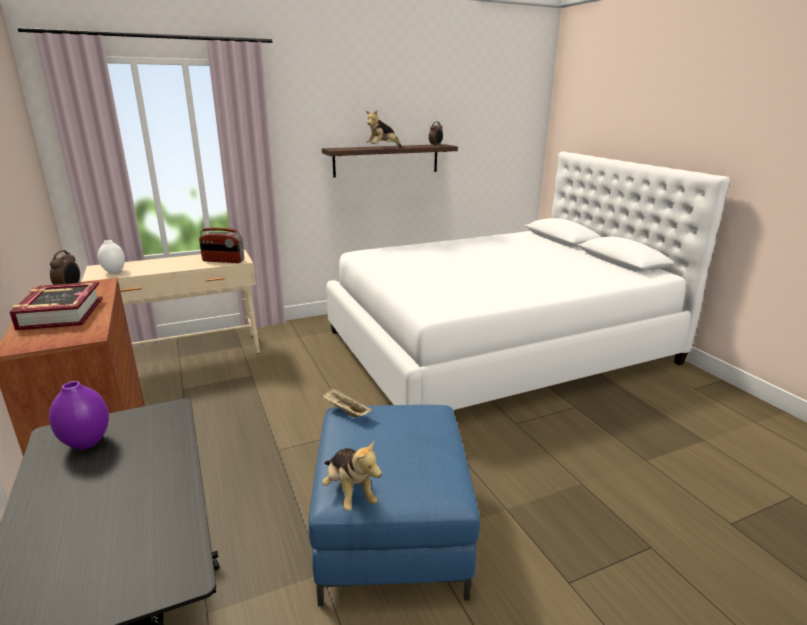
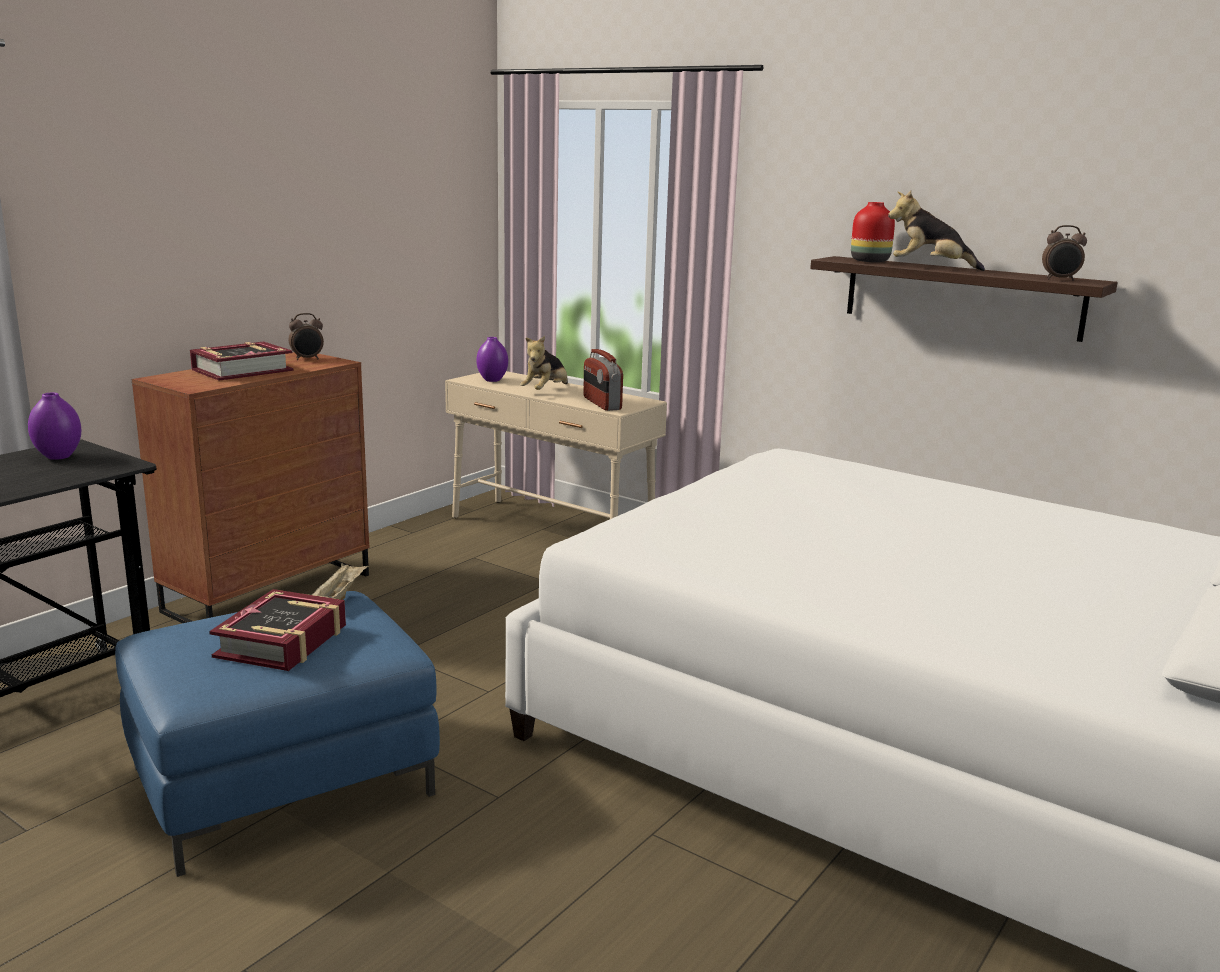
camera: 60 degrees right, 5 degrees down
white vase [98,240,125,273] -> purple vase [476,337,508,382]
plush toy [322,441,382,511] -> plush toy moved to [520,336,568,390]
none -> book [209,589,346,671]
none -> red vase [851,202,895,262]

